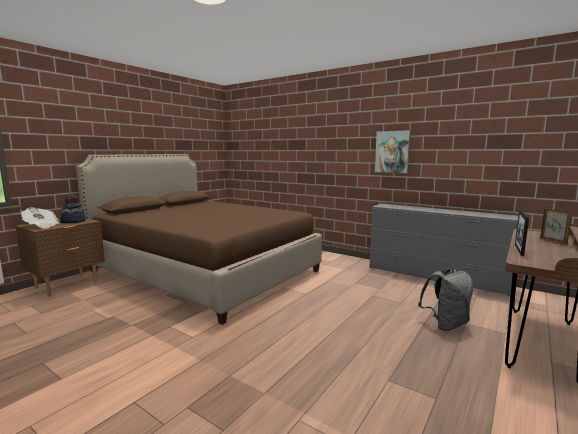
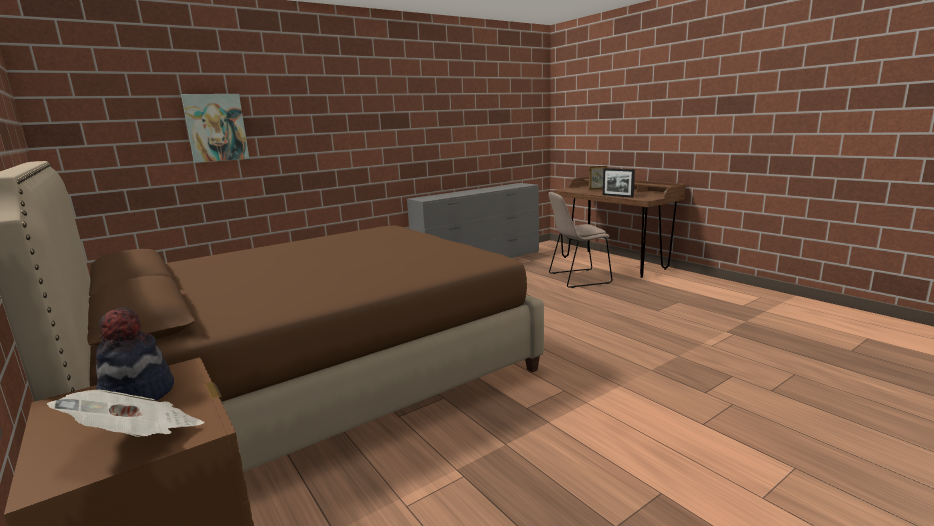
camera: 70 degrees left, 5 degrees up
picture [375,130,410,173] -> picture moved to [181,94,249,163]
grey backpack [418,268,473,331] -> beige chair [548,192,613,288]

